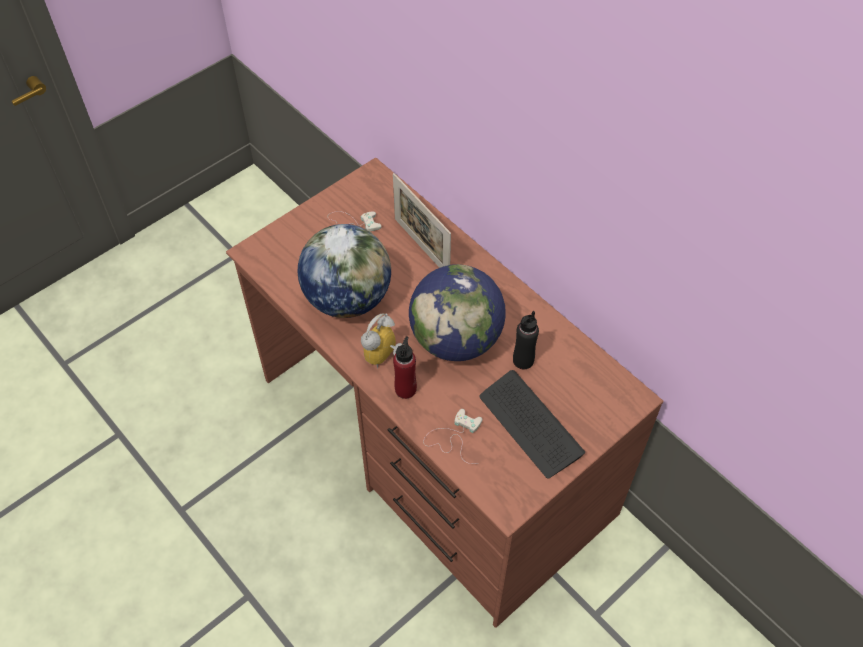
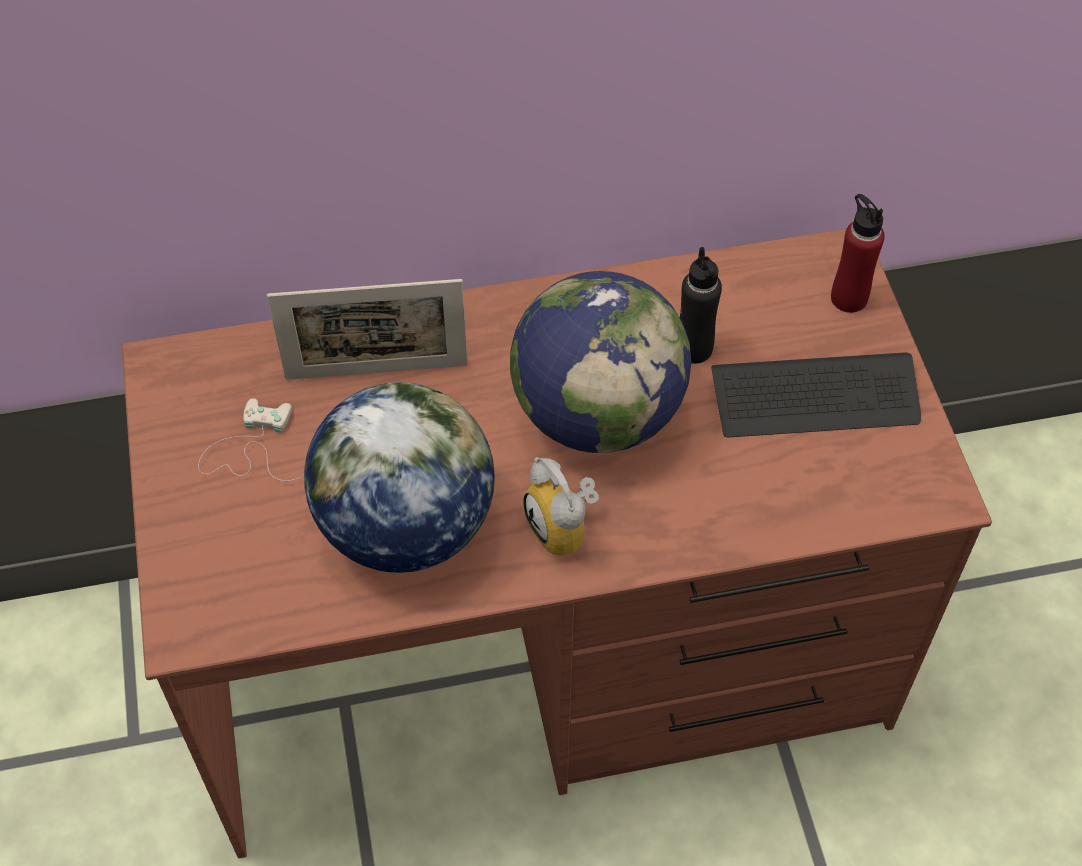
camera: 60 degrees left, 0 degrees up
red bottle [393,336,417,399] -> red bottle moved to [831,194,885,313]
white game controller [423,409,483,464] -> none

